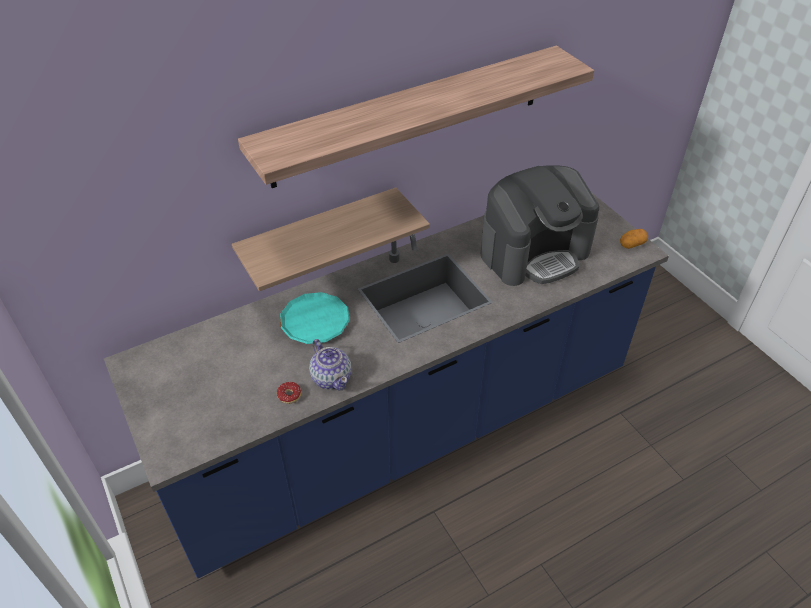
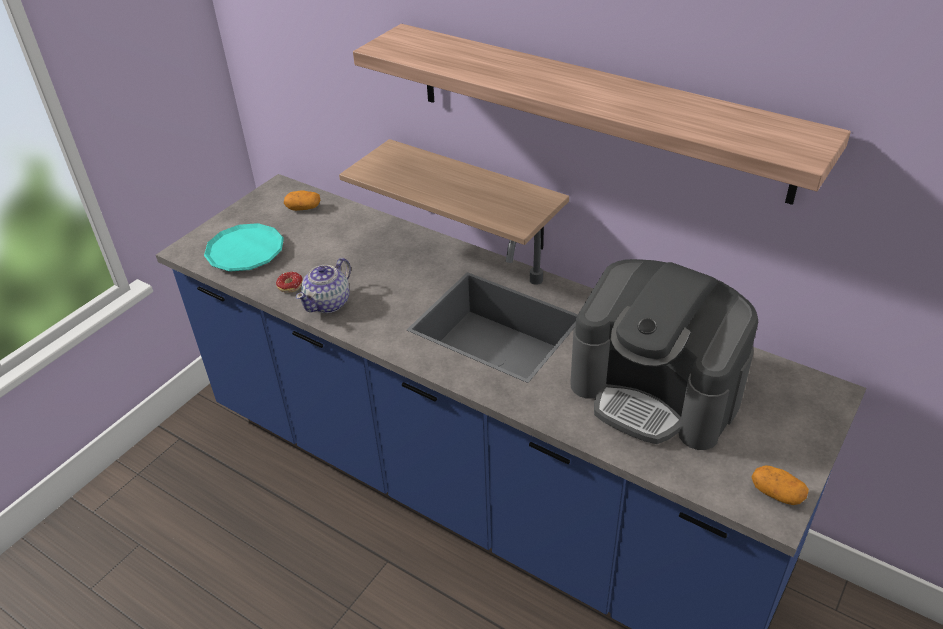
camera: 65 degrees right, 5 degrees down
turquoise plate [280,292,350,344] -> turquoise plate moved to [204,223,284,272]
none -> potato [284,190,320,211]

